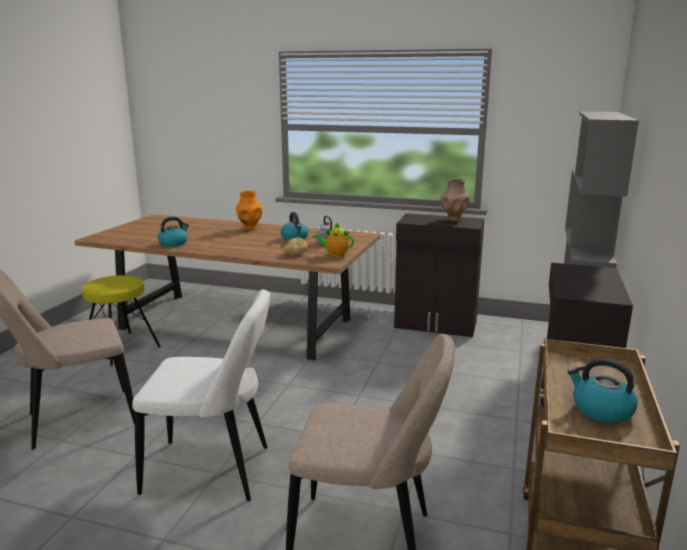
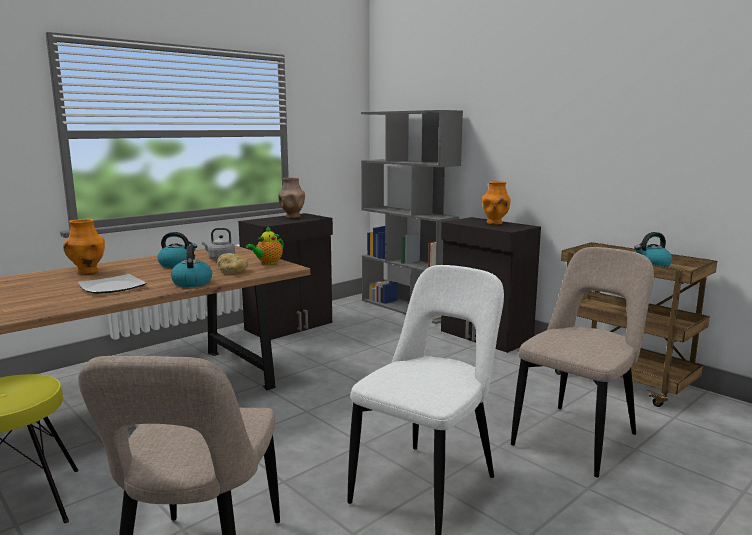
camera: 60 degrees left, 5 degrees down
kettle [158,217,189,247] -> kettle moved to [171,246,212,287]
none -> plate [78,274,147,294]
none -> orange vase [482,181,511,225]

